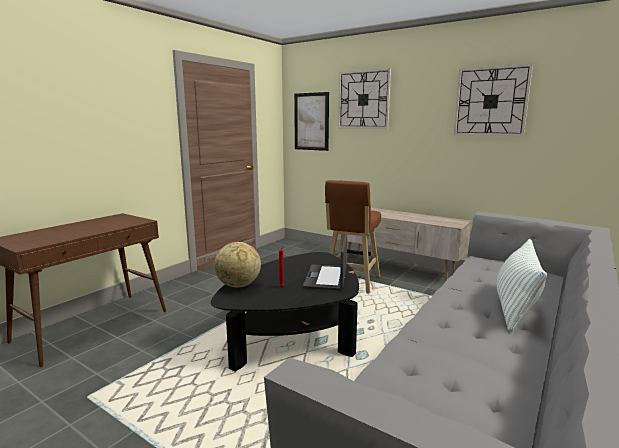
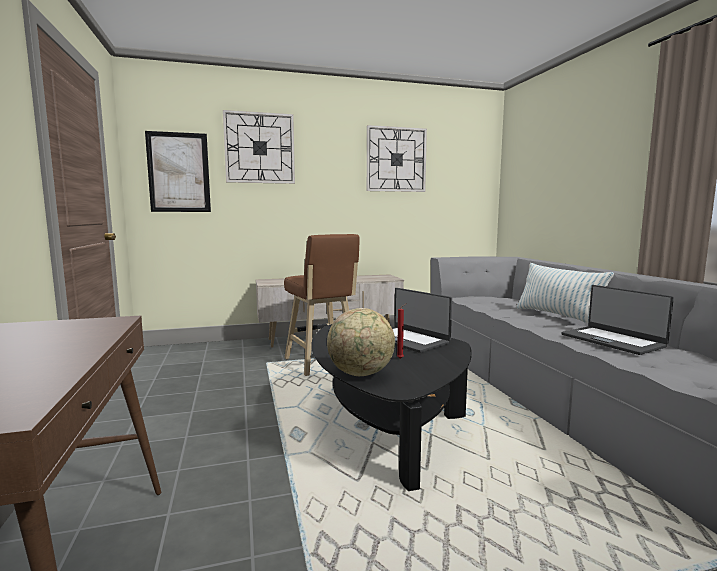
camera: 50 degrees left, 5 degrees down
none -> laptop [562,285,674,355]

